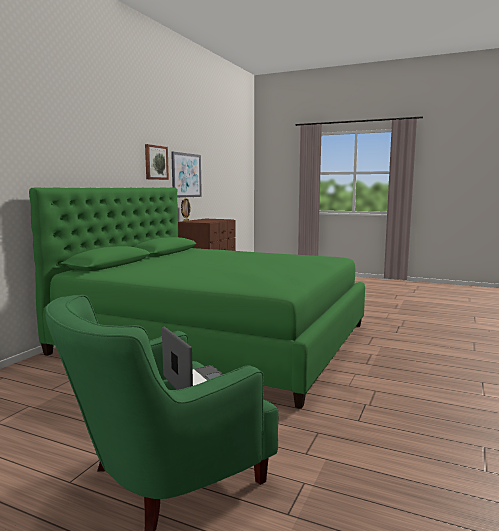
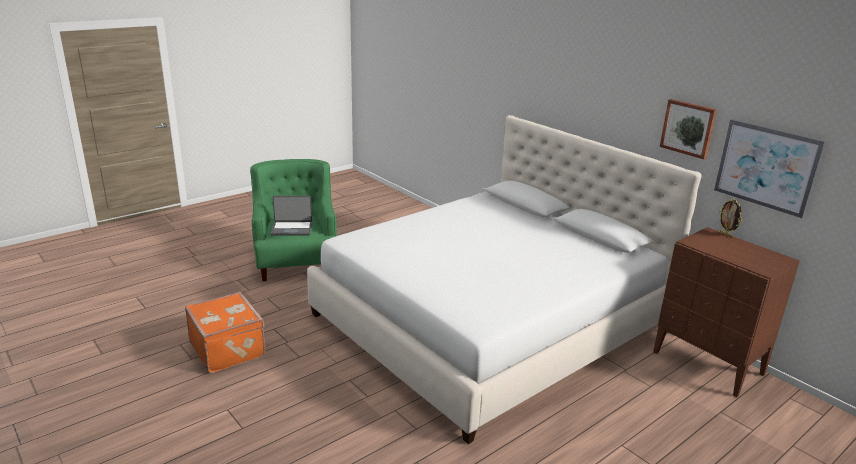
camera: 115 degrees right, 15 degrees up
green bed [29,187,365,409] -> white bed [307,115,702,444]
none -> orange suitcase [185,292,266,373]

